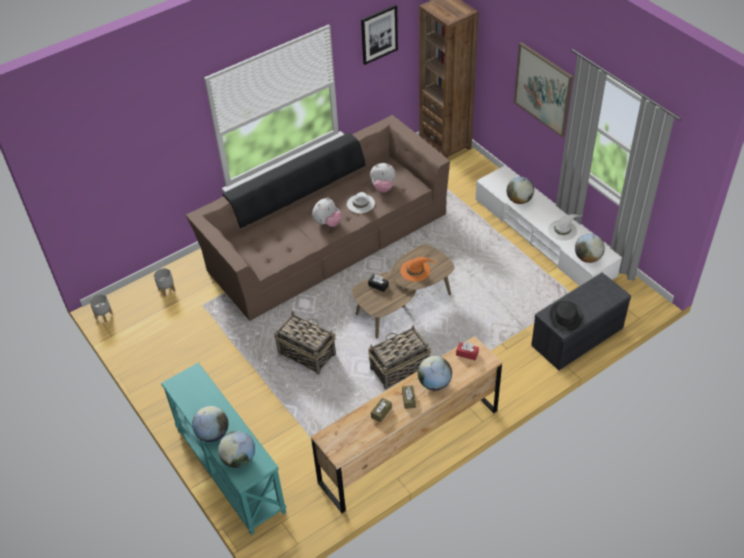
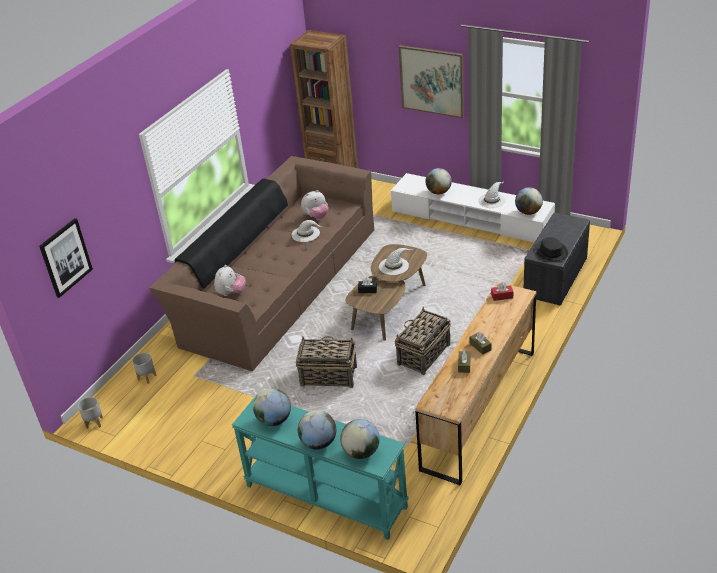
camera: 25 degrees left, 10 degrees down
plush toy [312,197,342,227] -> plush toy moved to [214,265,246,296]
picture [361,5,398,65] -> picture moved to [39,218,93,298]
orange hat [400,257,437,282] -> white hat [379,248,413,275]
globe [418,356,452,391] -> globe moved to [253,388,291,426]

